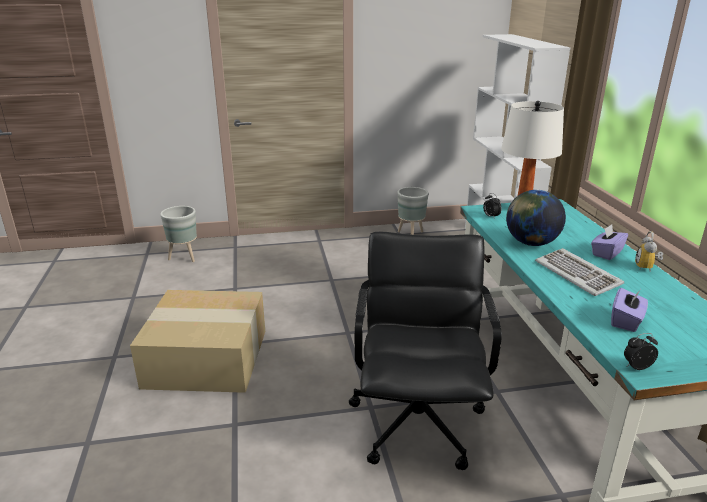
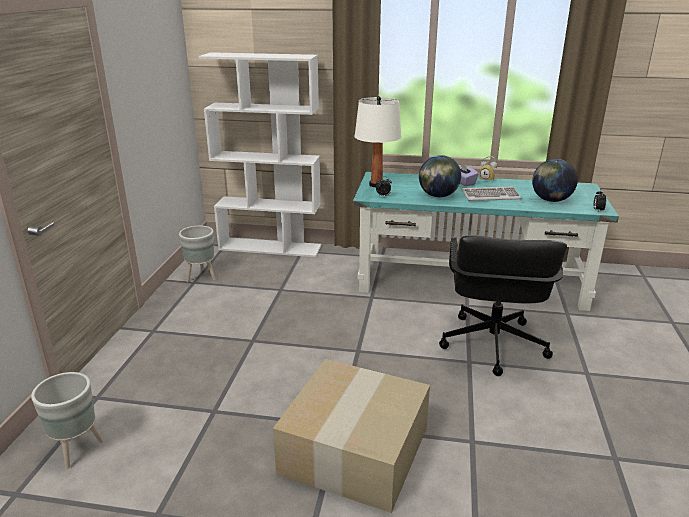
camera: 70 degrees left, 0 degrees up
black office chair [349,232,502,470] -> black office chair turned 105 degrees counterclockwise [439,235,567,376]
purple tissue box [611,288,648,332] -> globe [532,159,578,202]

